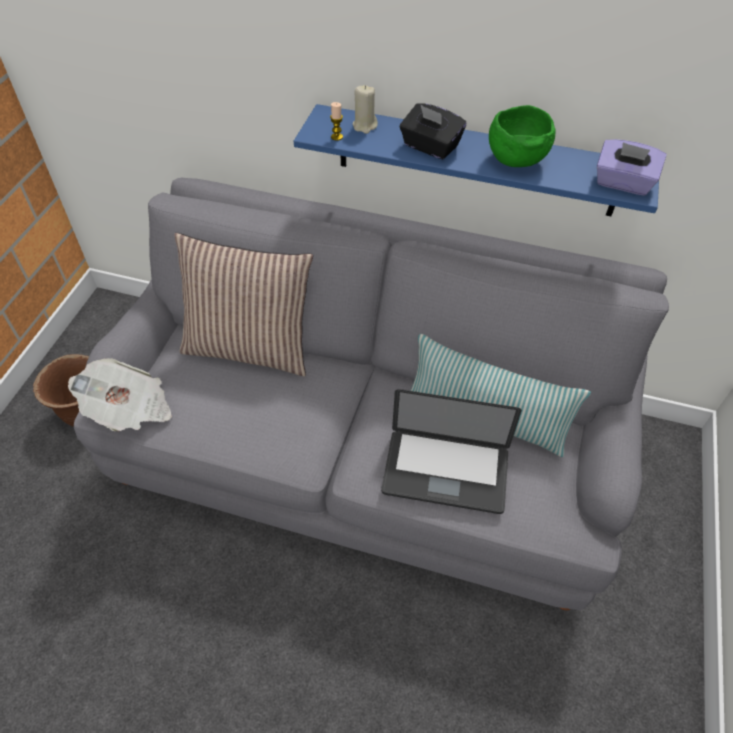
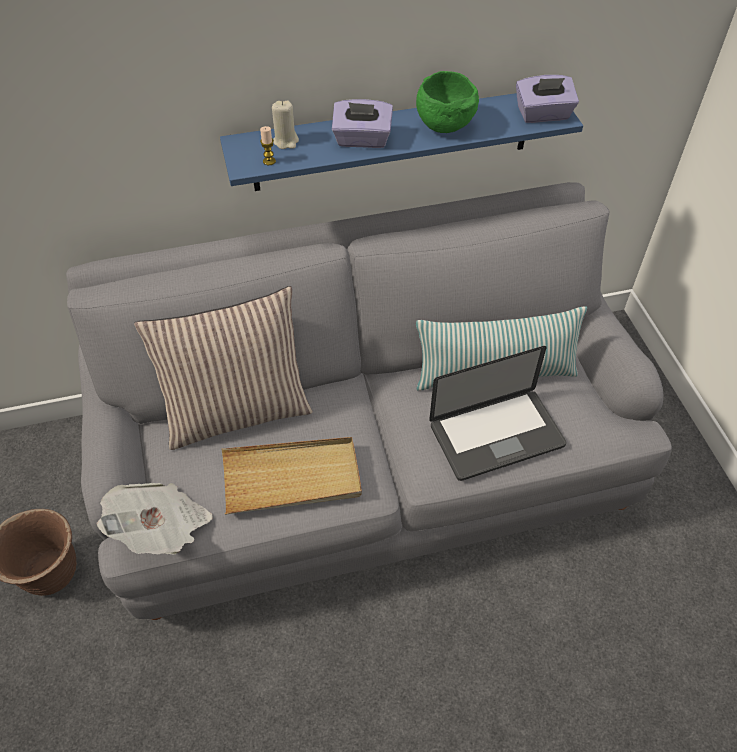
camera: 30 degrees left, 0 degrees up
black tissue box [400,103,466,160] -> purple tissue box [332,99,393,148]
none -> beige tray [221,437,362,515]

